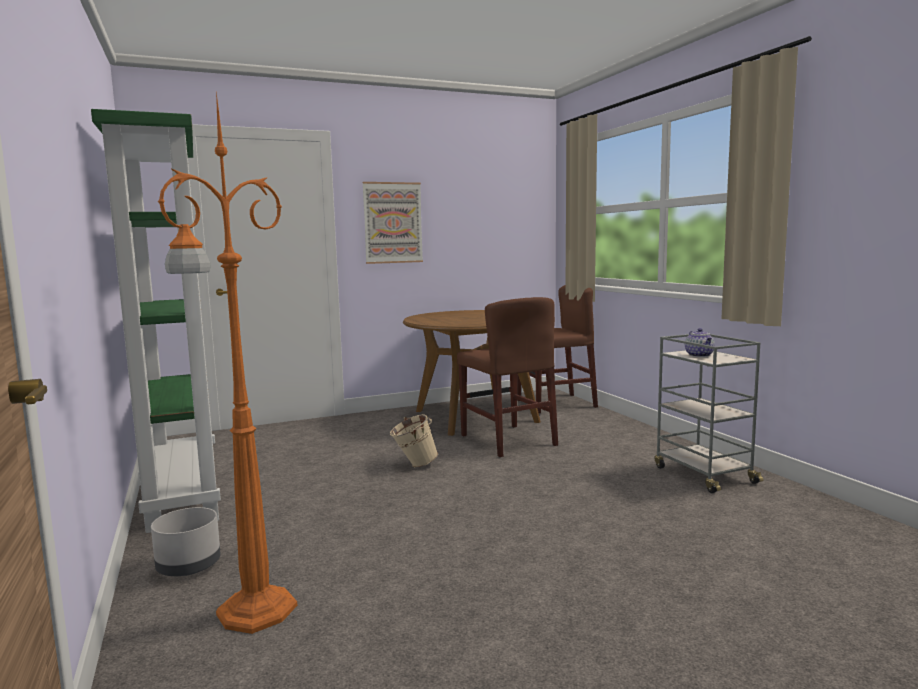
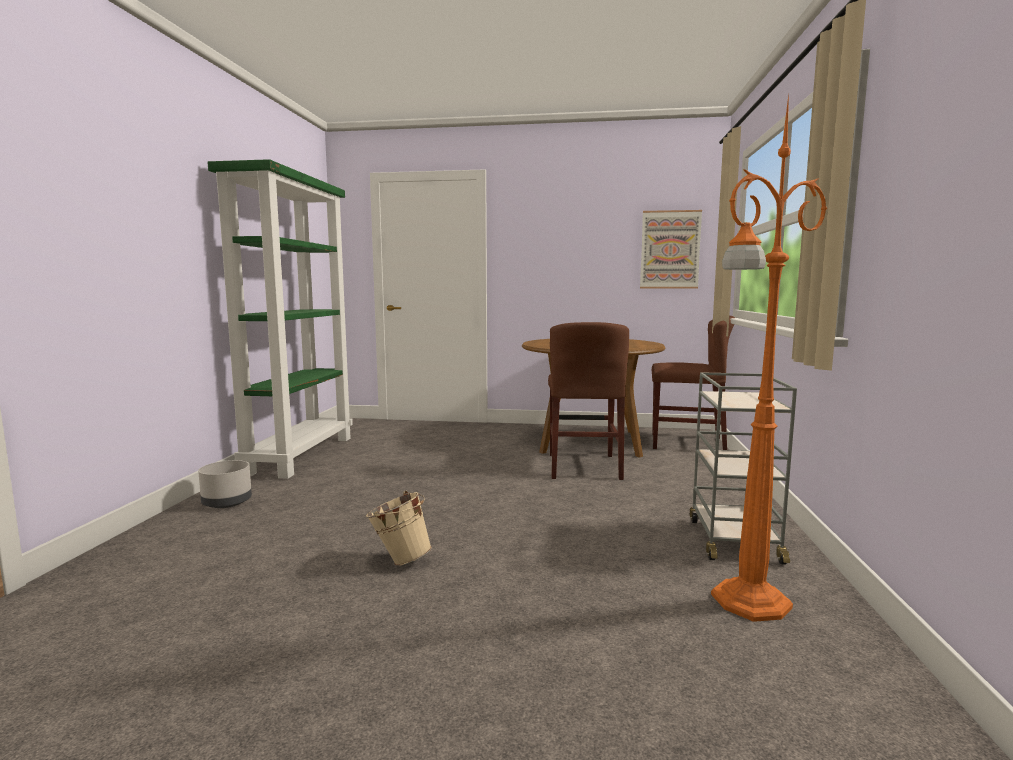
camera: 30 degrees right, 0 degrees up
orange floor lamp [158,92,298,634] -> orange floor lamp moved to [711,94,827,622]
picture [362,182,423,264] -> picture moved to [640,210,702,288]
beige bucket [390,415,438,468] -> beige bucket moved to [366,491,432,566]
teapot [685,328,715,357] -> none

